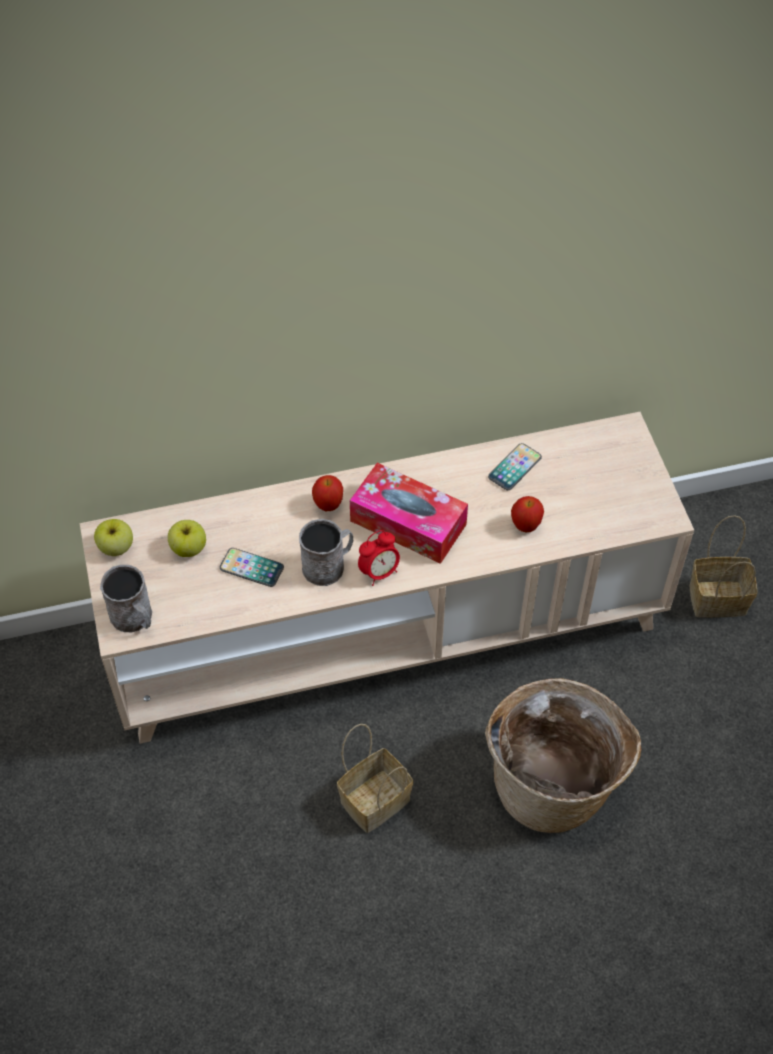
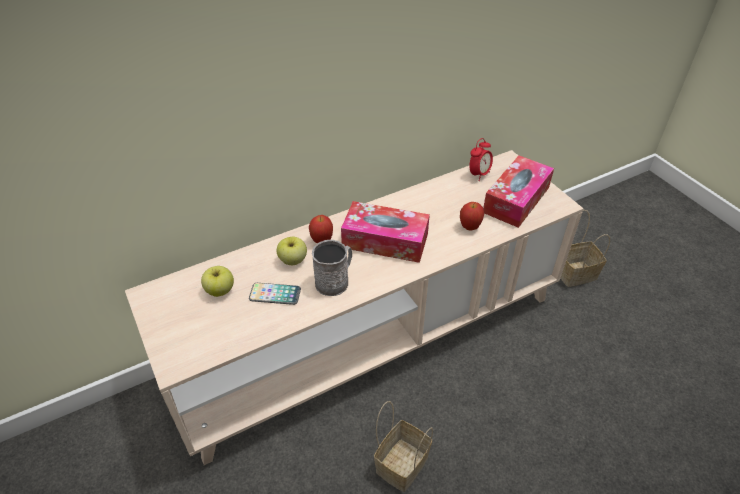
camera: 15 degrees left, 10 degrees down
apple [94,519,133,556] -> apple moved to [276,237,307,265]
grey mug [100,565,152,632] -> none
alarm clock [358,530,400,586] -> alarm clock moved to [470,138,493,181]
basket [485,678,641,833] -> none
phone [488,443,542,490] -> none
none -> tissue box [483,155,554,228]

